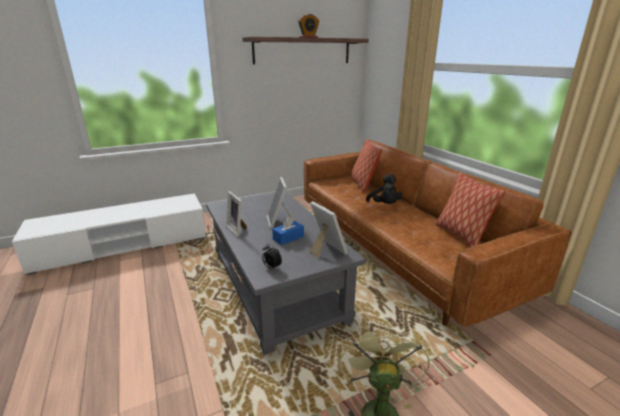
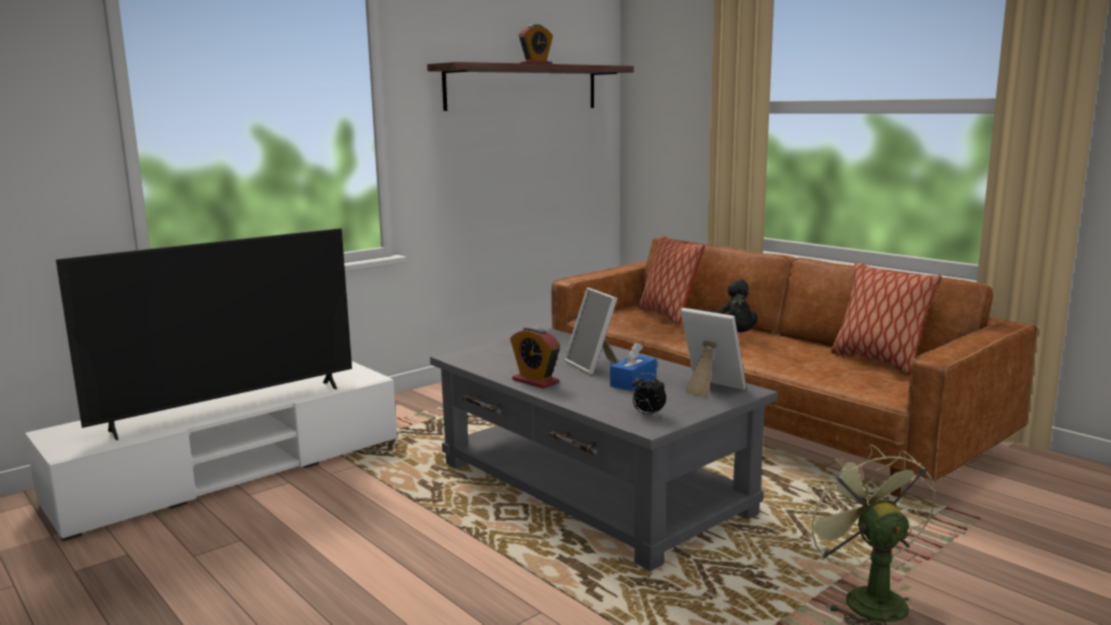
camera: 15 degrees left, 10 degrees down
picture frame [226,191,247,237] -> alarm clock [510,326,560,389]
none -> television [56,228,352,440]

